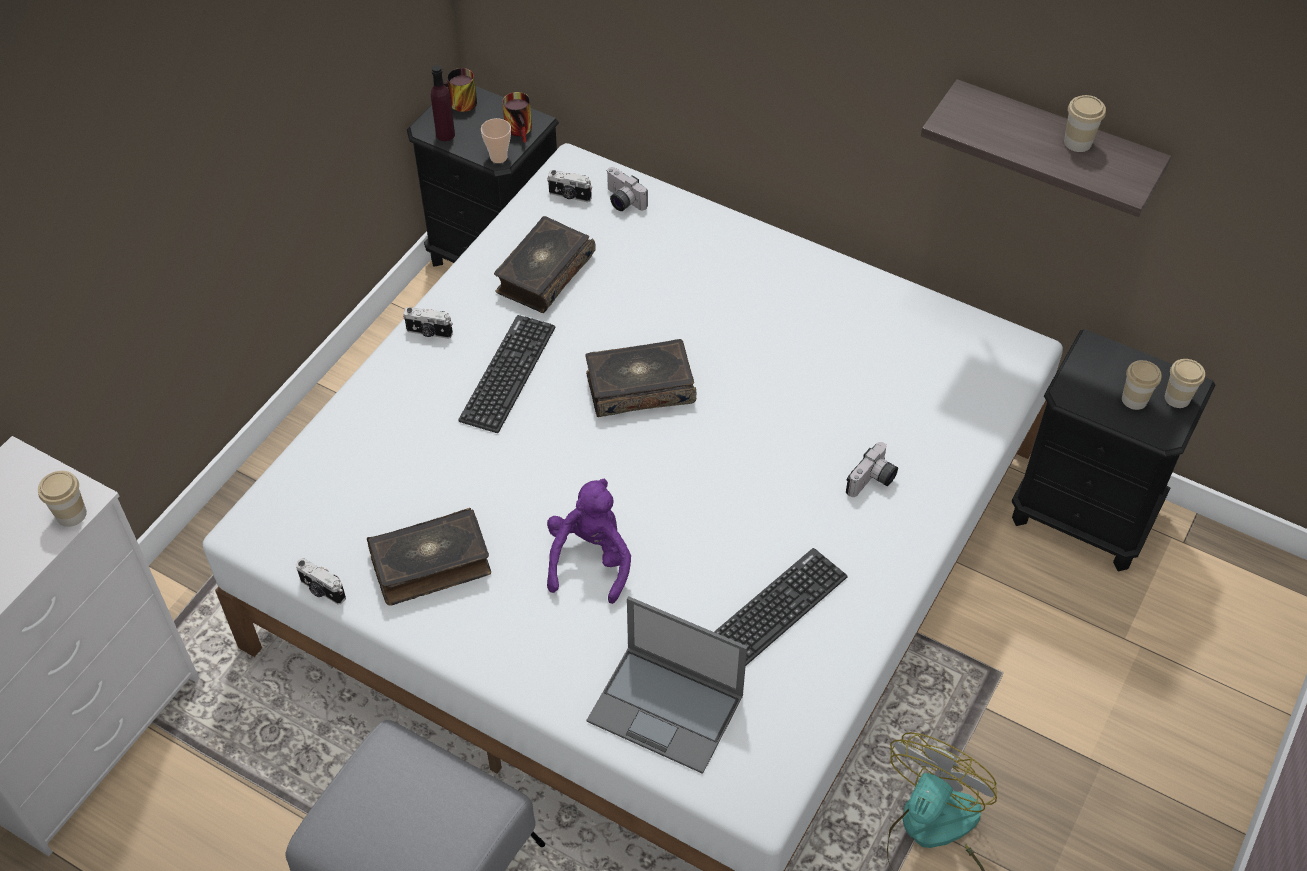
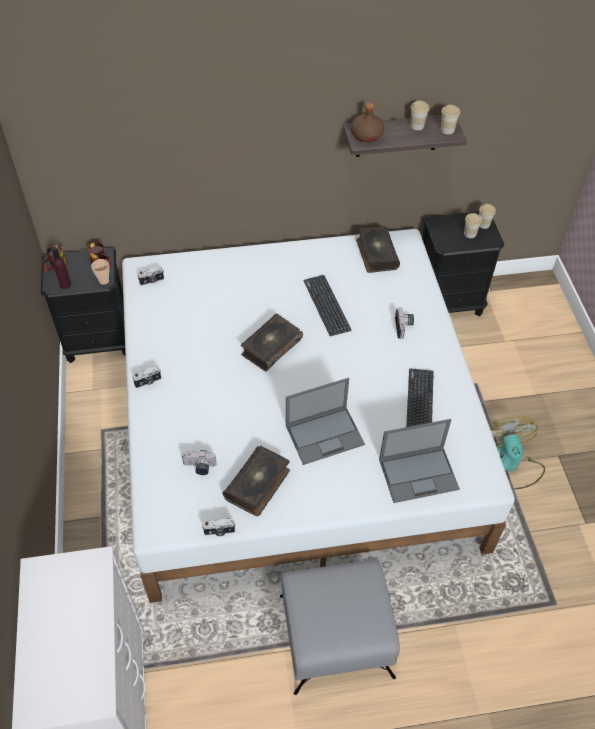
camera: 40 degrees left, 0 degrees up
cup [38,471,87,527] -> cup moved to [441,105,460,134]
keyboard [458,315,556,433] -> keyboard moved to [304,275,352,336]
book [494,216,596,313] -> book moved to [356,226,400,273]
purple plush toy [547,479,631,604] -> laptop [286,378,365,465]
camera [606,167,648,211] -> camera moved to [181,450,217,475]
none -> brown bottle [351,102,385,142]

